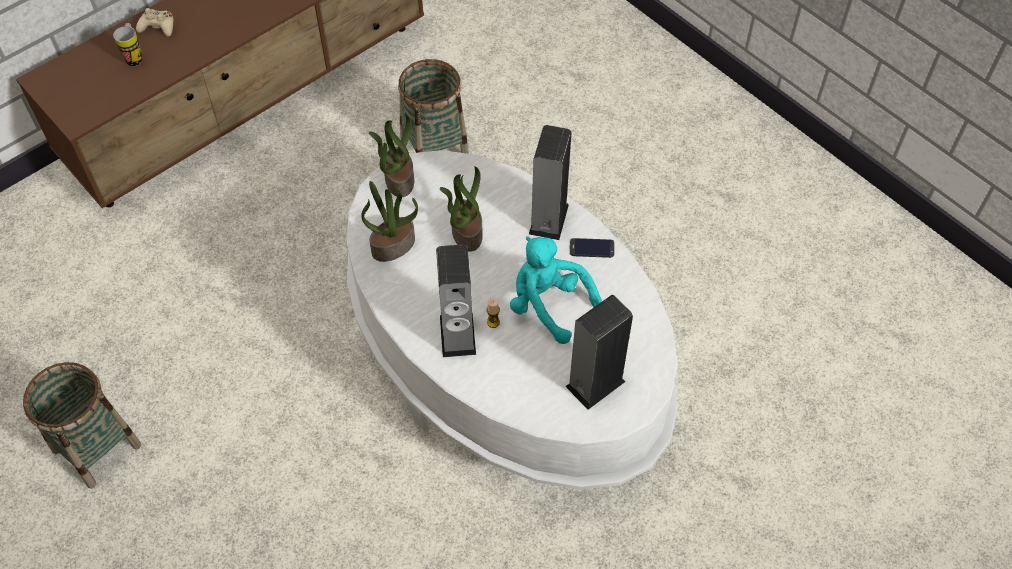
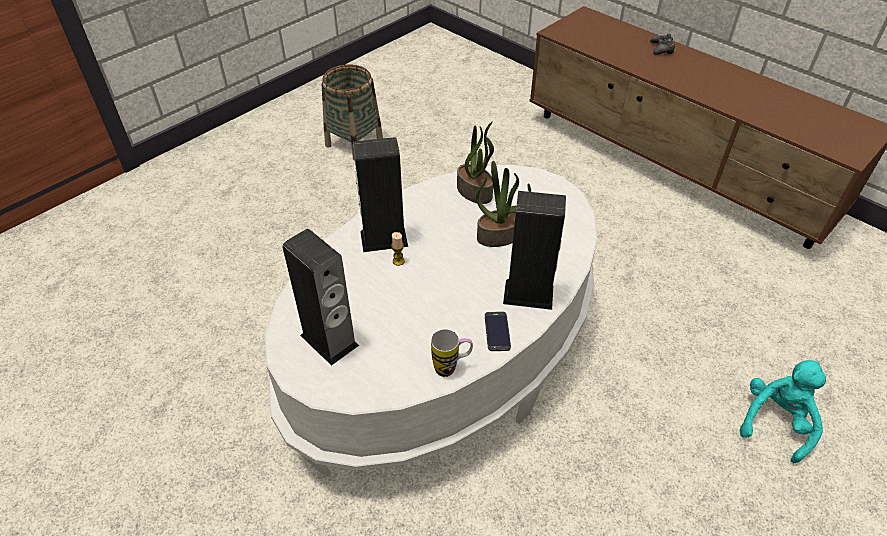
camera: 85 degrees right, 10 degrees down
mug [113,23,142,67] -> mug moved to [431,329,473,377]
beige game controller [136,8,174,36] -> black game controller [650,33,675,55]
potted plant [369,113,414,197] -> none
basket [398,59,469,154] -> none
turquoise plush toy [510,236,602,344] -> turquoise plush toy moved to [739,360,826,463]

